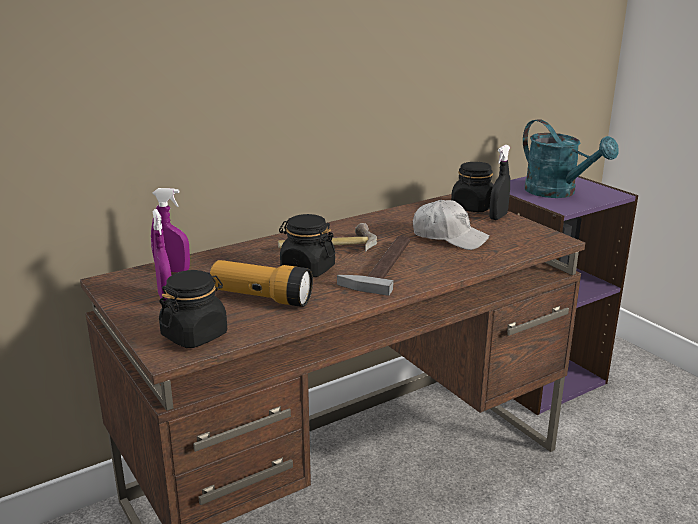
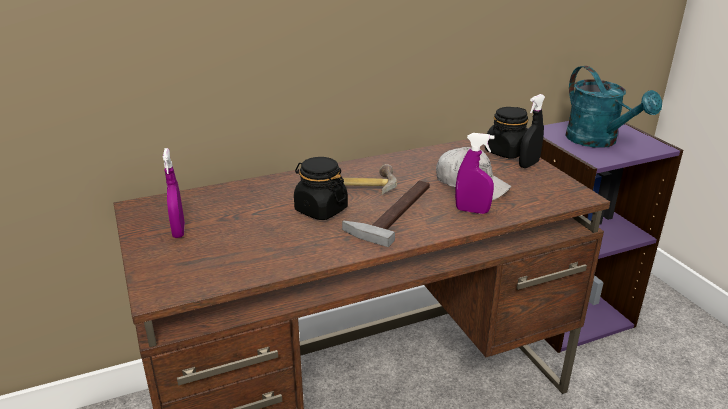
camera: 10 degrees right, 5 degrees up
purple spray bottle [151,188,190,272] -> purple spray bottle moved to [455,133,494,214]
black jar [159,270,227,348] -> none
flashlight [210,260,313,307] -> none

